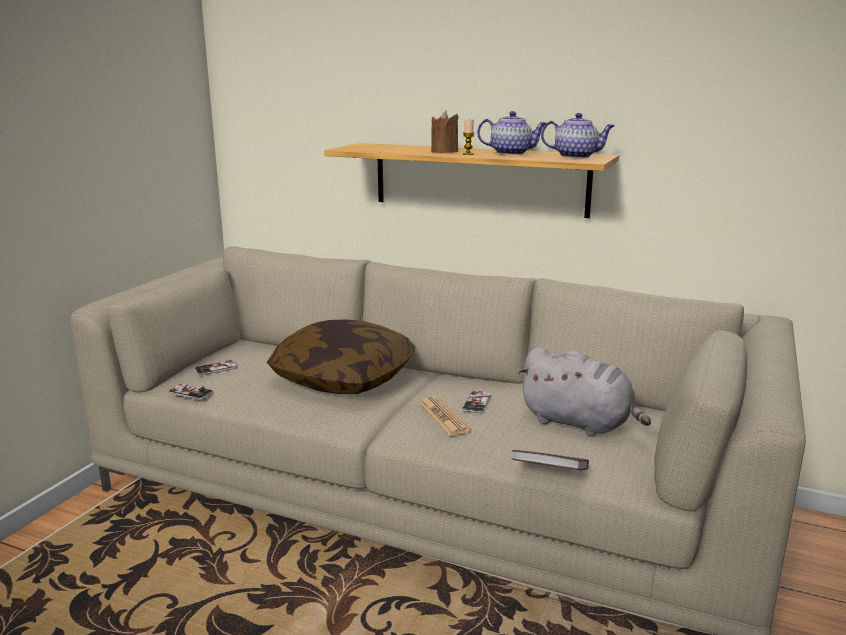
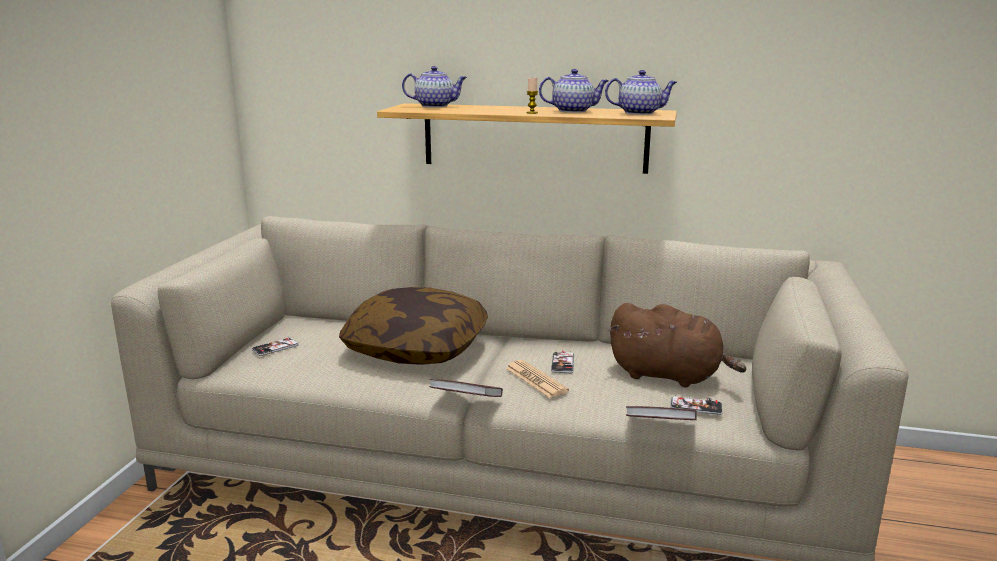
camera: 10 degrees left, 0 degrees up
phone [168,382,213,400] -> phone moved to [670,395,722,415]
brown candle [431,111,459,153] -> none
grey plush toy [518,347,651,436] -> brown plush toy [608,303,746,387]
none -> teapot [402,66,467,108]
none -> book [429,379,503,397]

